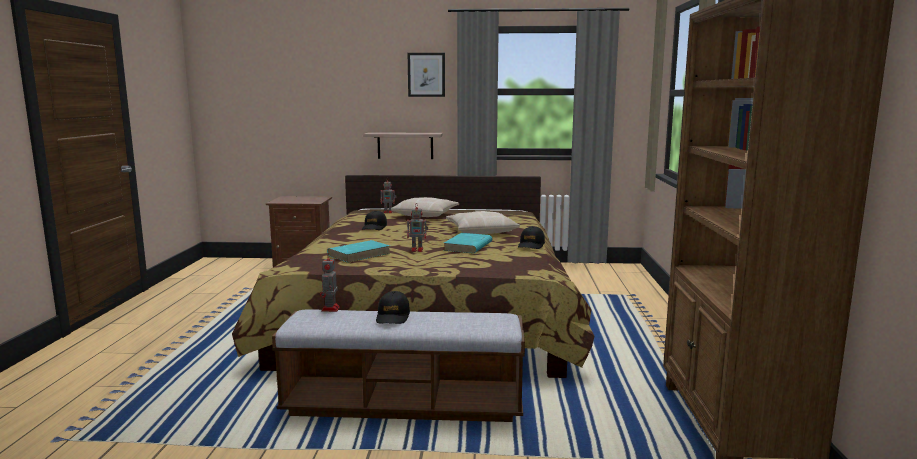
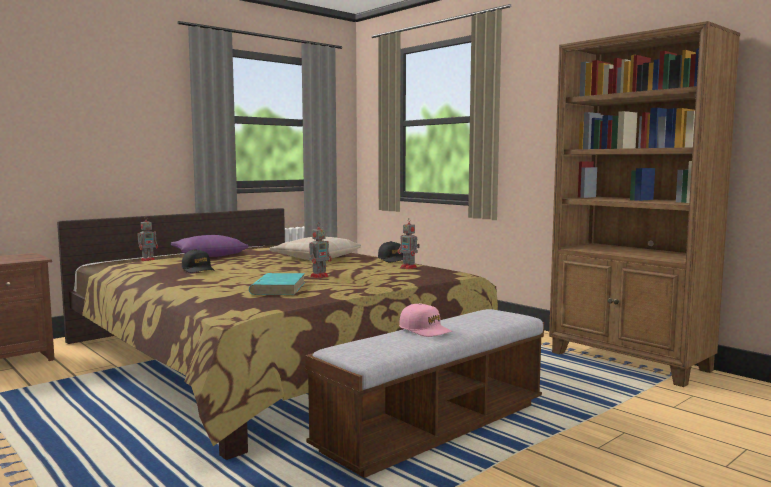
camera: 45 degrees left, 5 degrees down
toy robot [320,254,340,312] -> toy robot moved to [398,223,420,269]
shelf [363,132,443,159] -> none
black cap [376,291,410,324] -> pink cap [399,303,452,337]
beige pillow [391,197,459,217] -> purple pillow [171,235,249,257]
picture [408,53,445,97] -> none
turquoise book [443,233,492,253] -> none

